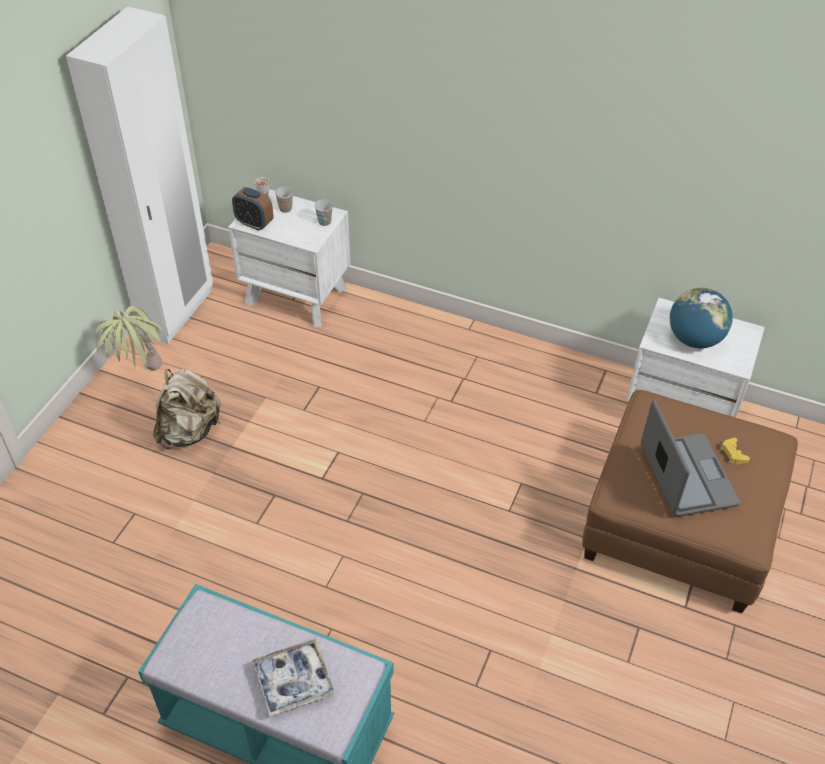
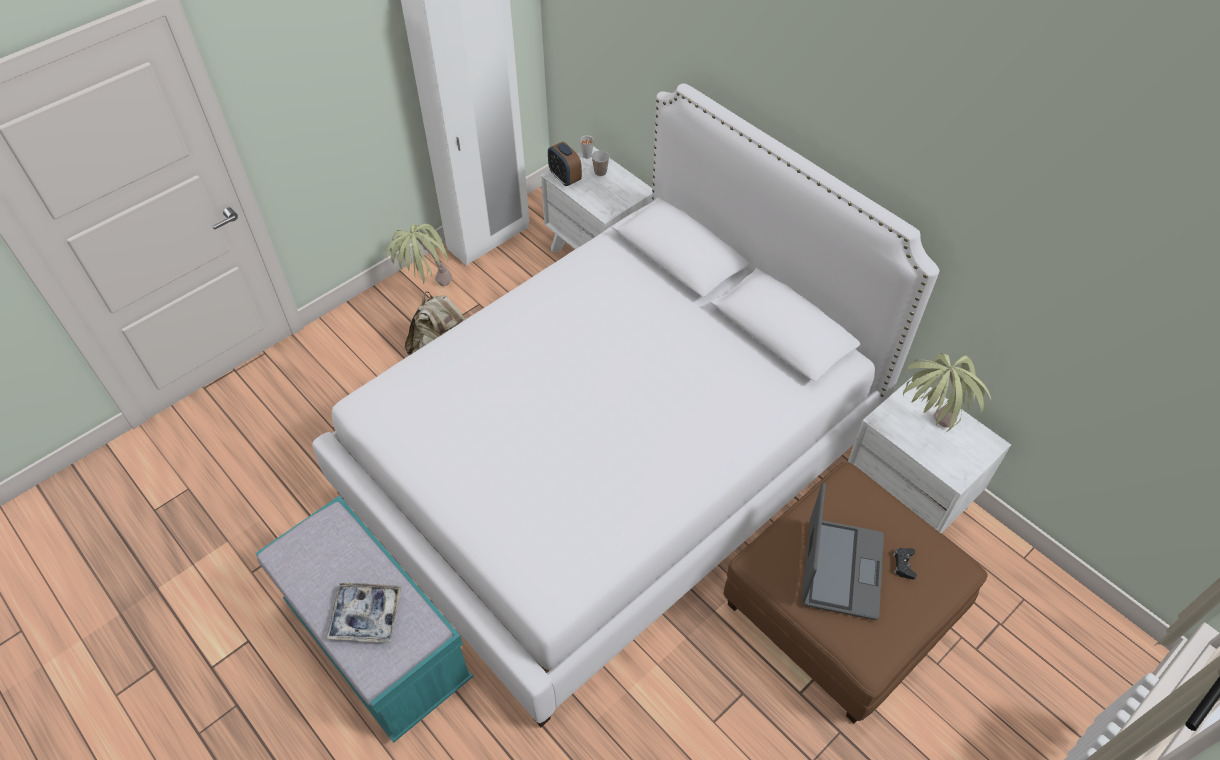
camera: 25 degrees right, 5 degrees up
cup [314,200,333,226] -> none
globe [670,288,733,348] -> potted plant [903,353,991,431]
yellow game controller [720,438,750,465] -> black game controller [893,548,917,580]
none -> white bed [312,83,939,727]

